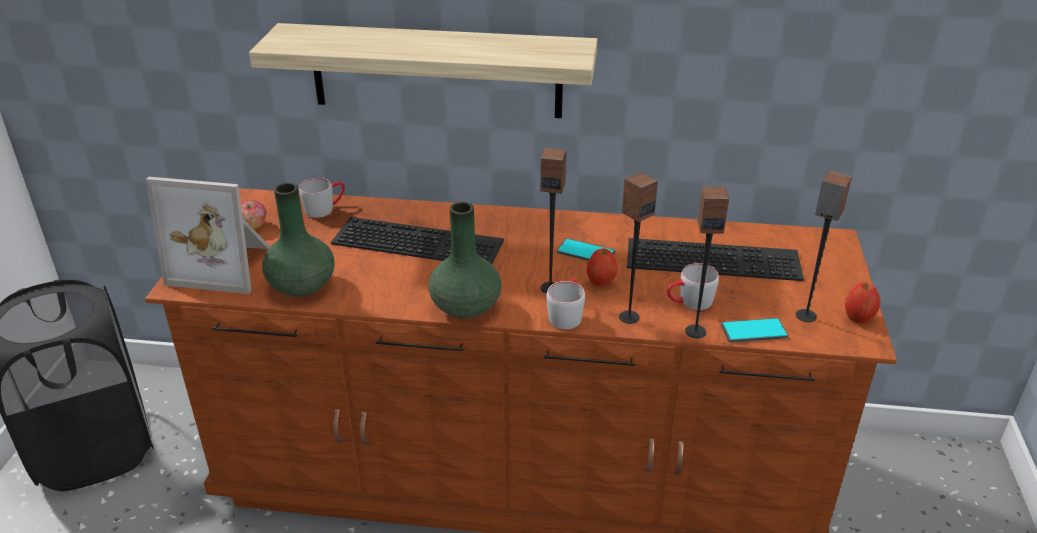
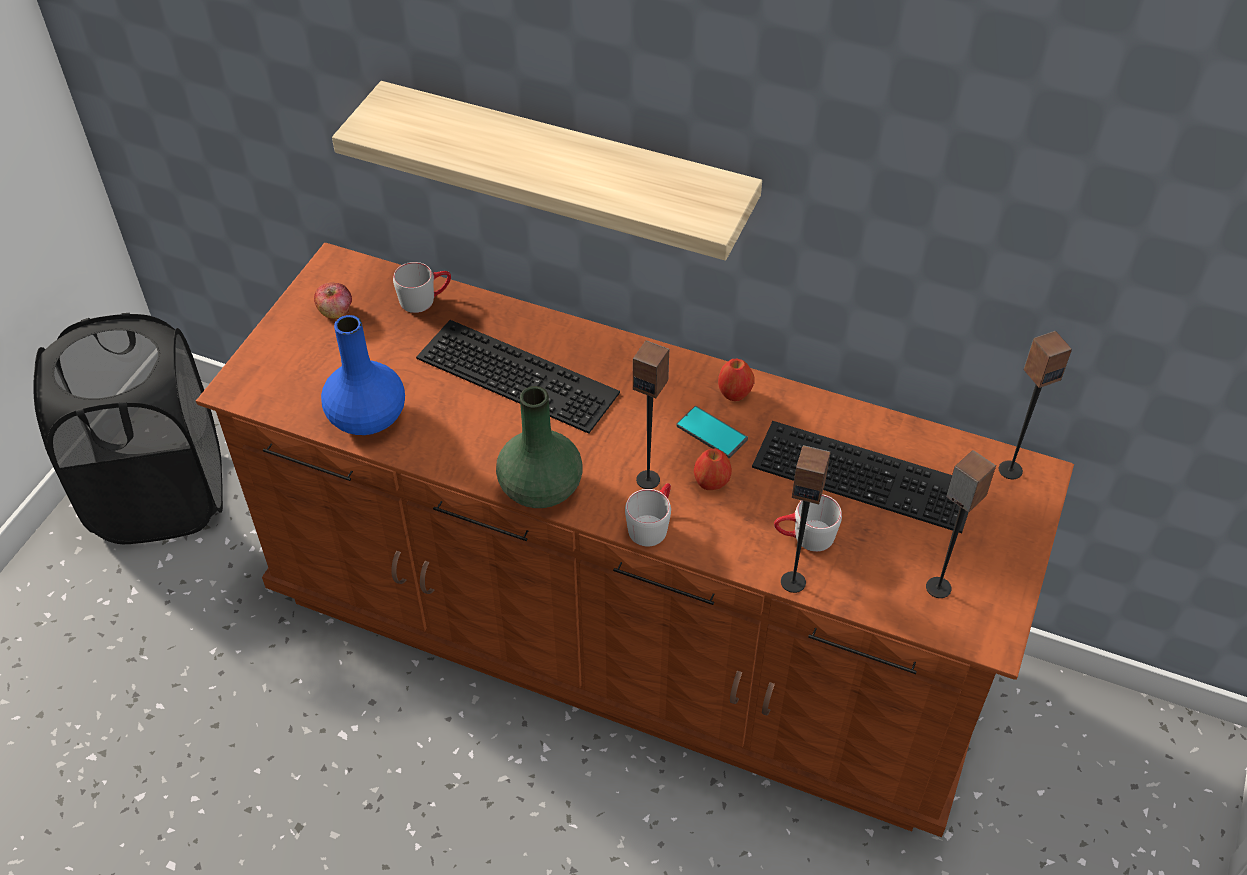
camera: 15 degrees right, 15 degrees up
picture frame [146,177,270,294] -> none
green vase [262,183,335,297] -> blue vase [321,315,405,435]
speaker [619,172,658,324] -> speaker moved to [999,331,1072,479]
phone [721,318,788,343] -> none
apple [845,282,881,323] -> apple moved to [718,359,755,401]

